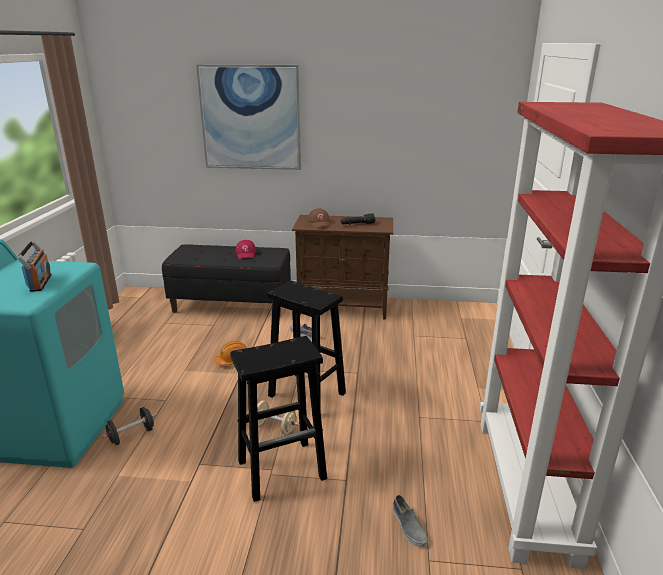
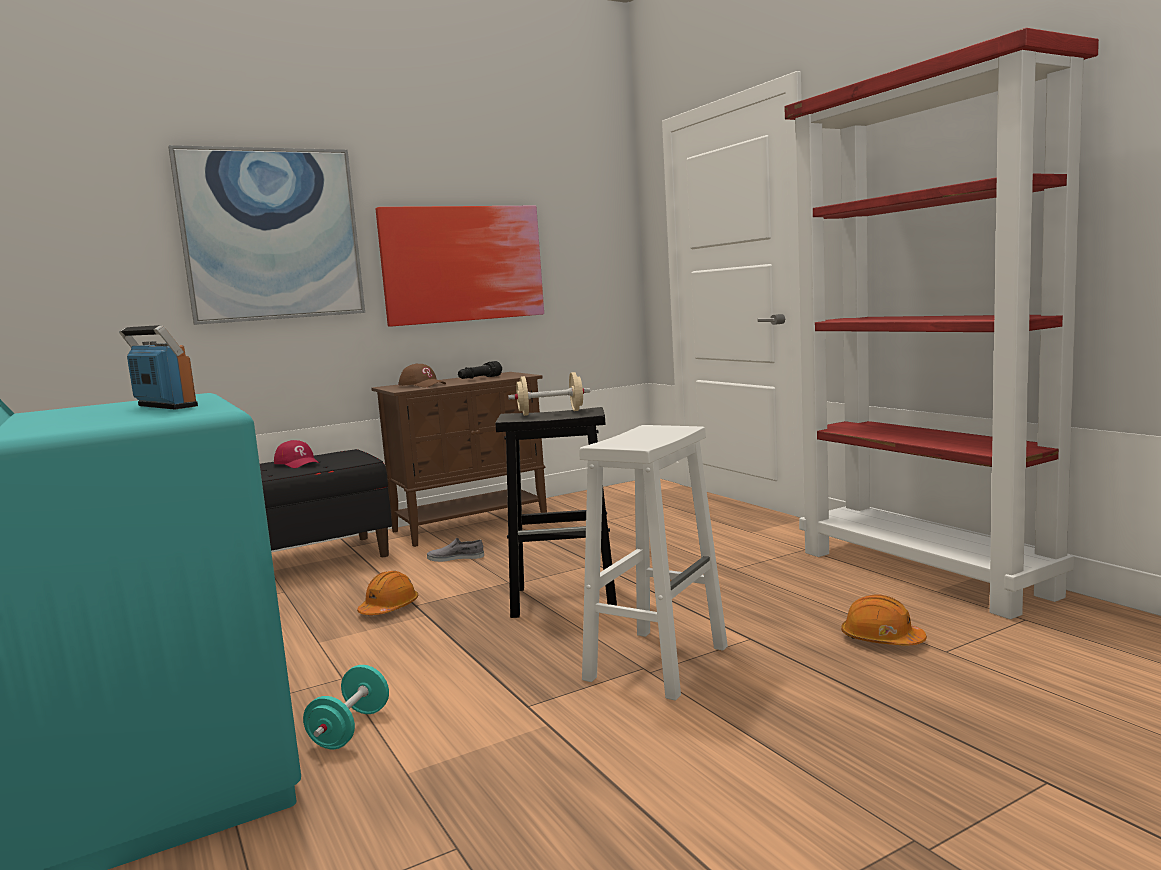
camera: 35 degrees left, 15 degrees down
black dumbbell [102,407,156,445] -> turquoise dumbbell [303,665,389,749]
black stool [230,336,327,502] -> white stool [579,425,728,701]
beige dumbbell [257,401,298,435] -> beige dumbbell moved to [508,372,590,416]
grey shoe [393,495,428,547] -> orange hard hat [841,595,927,646]
none -> picture [376,206,544,327]

